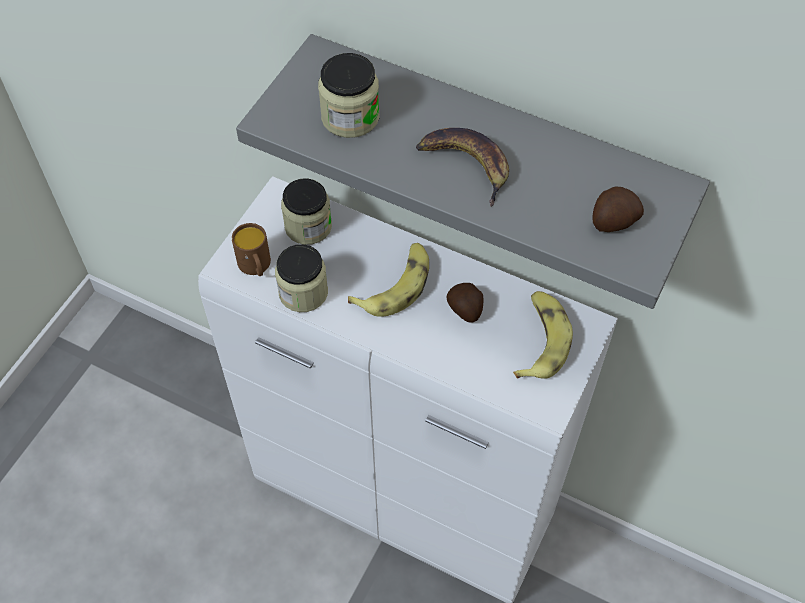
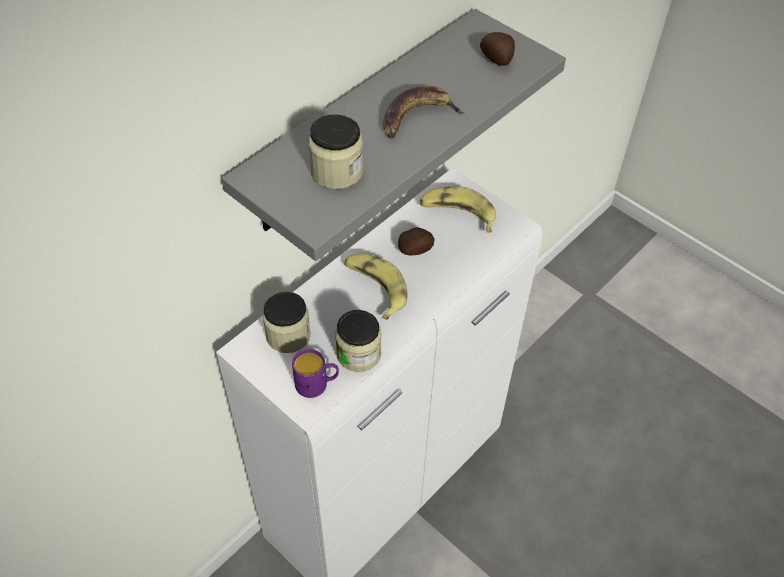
camera: 75 degrees left, 5 degrees down
brown mug [232,223,271,276] -> purple mug [292,349,339,398]

